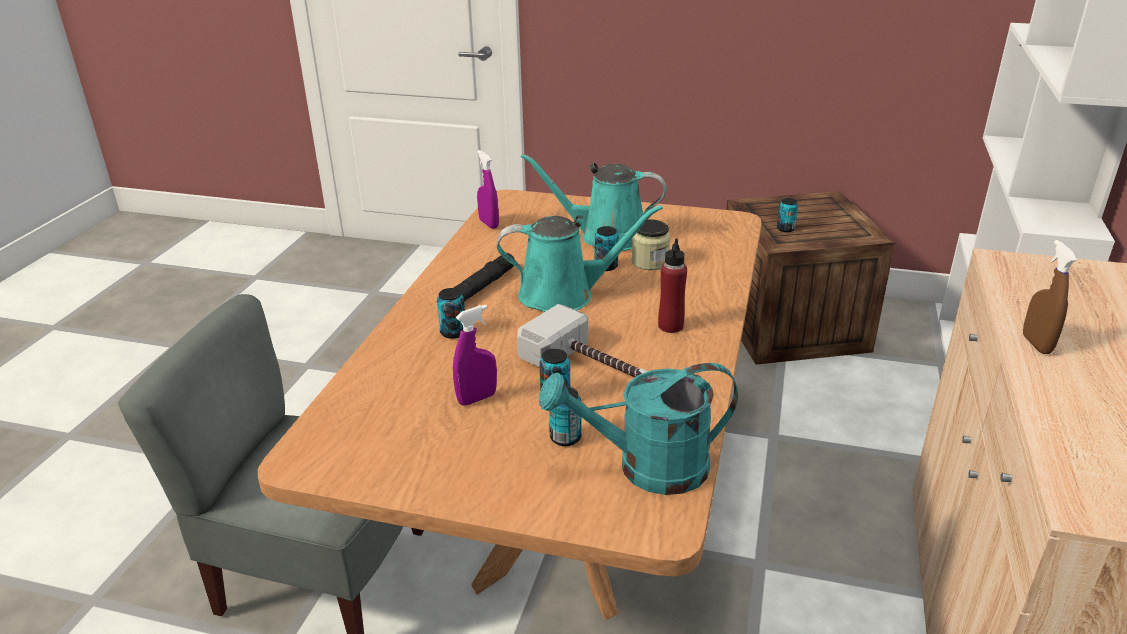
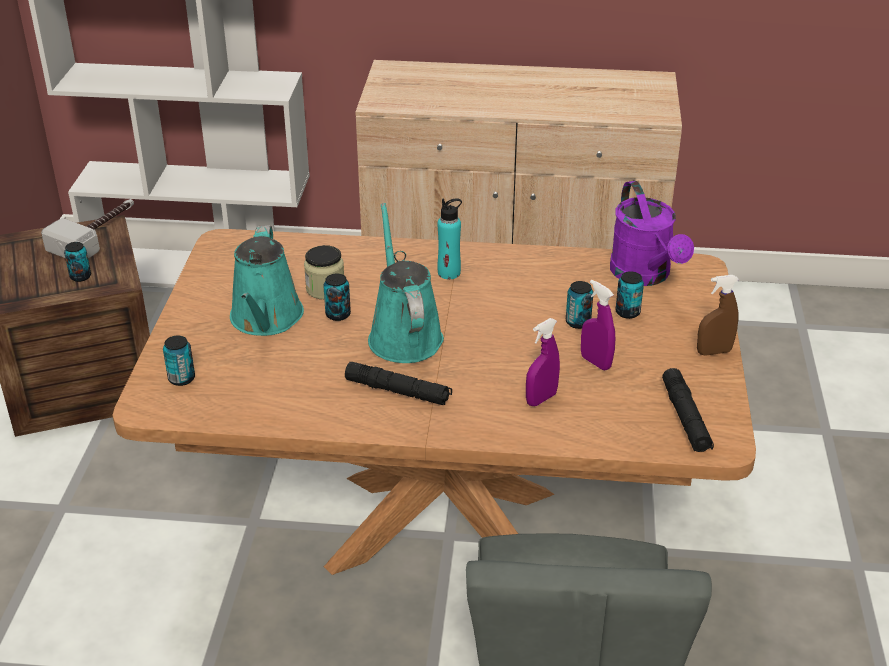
camera: 100 degrees left, 5 degrees up
can [437,288,465,339] -> can moved to [163,335,195,386]
purple spray bottle [477,150,499,229] -> purple spray bottle moved to [526,318,560,406]
hammer [517,304,648,377] -> hammer moved to [41,199,134,258]
turquoise watering can [539,363,738,495] -> purple watering can [610,181,694,286]
red bottle [658,239,687,333] -> turquoise bottle [437,199,462,279]
brown spray bottle [1023,240,1077,354] -> brown spray bottle moved to [697,275,739,356]
none -> black flashlight [662,368,714,452]

